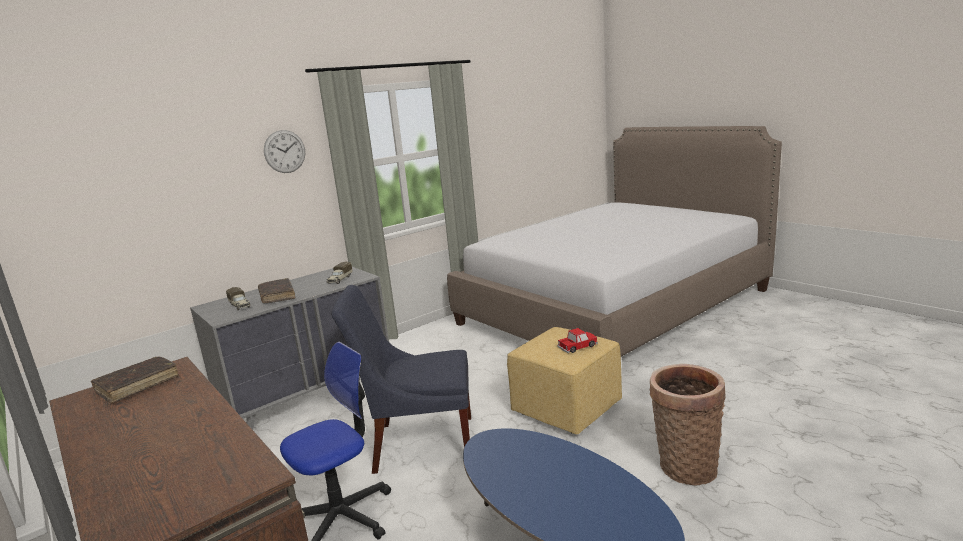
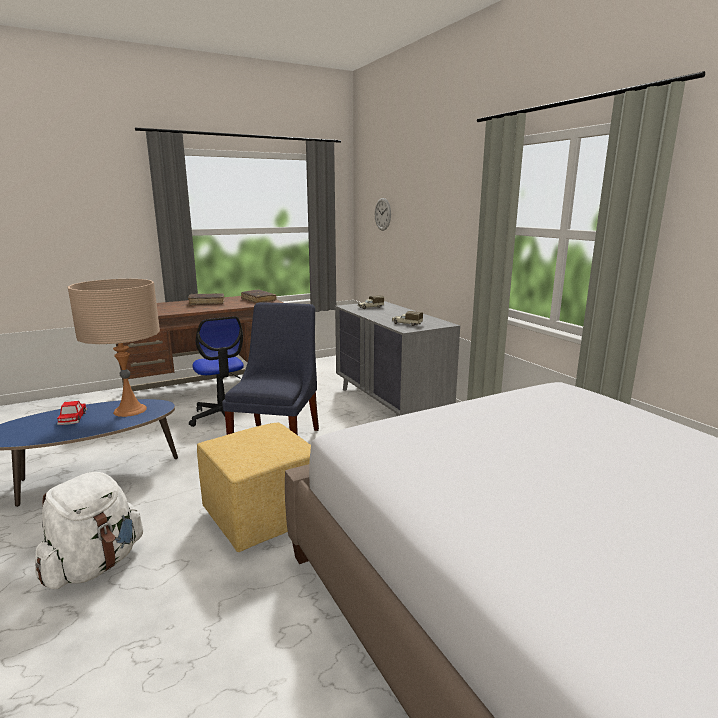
camera: 100 degrees right, 0 degrees up
brown book [258,278,296,303] -> brown book moved to [188,293,224,305]
wall clock [264,130,305,173] -> wall clock moved to [375,198,391,231]
toy car [557,328,598,353] -> toy car moved to [57,401,87,425]
basket [650,364,725,485] -> white backpack [35,472,143,589]
none -> beige table lamp [68,279,160,417]

